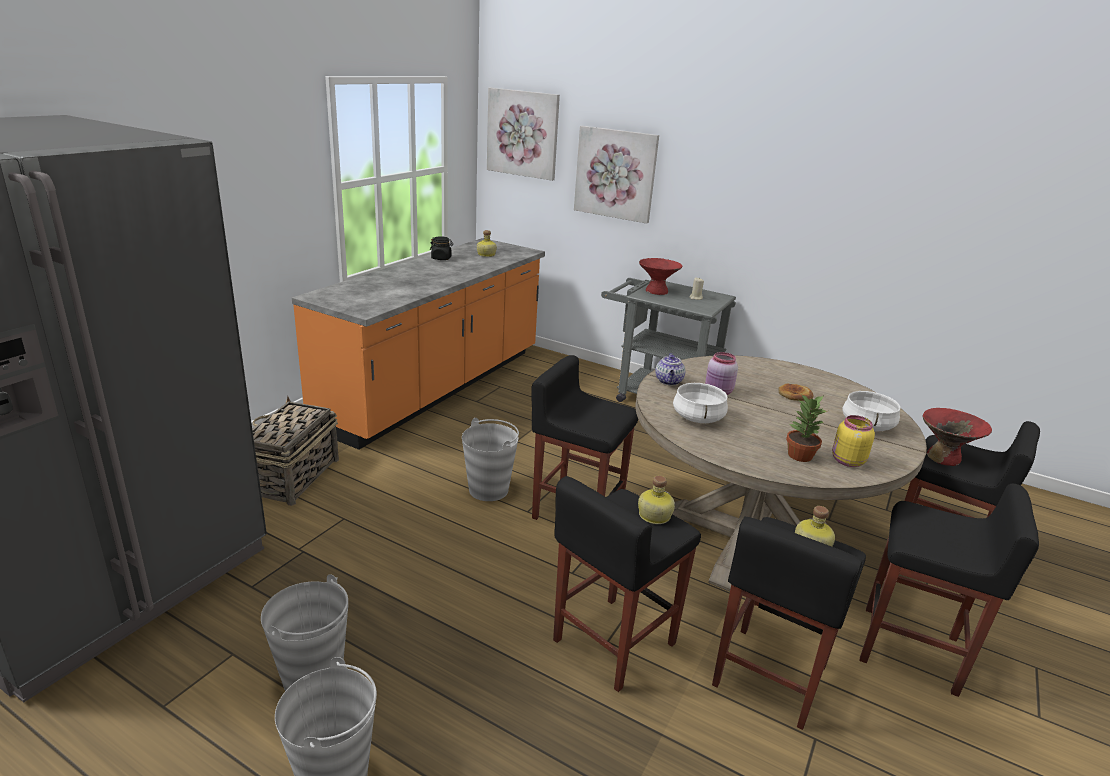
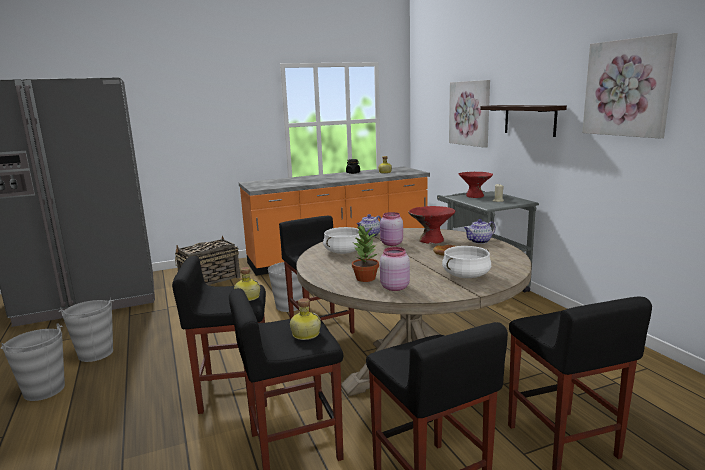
camera: 40 degrees right, 10 degrees down
picture [487,88,560,181] -> picture moved to [582,33,678,138]
yellow jar [832,415,875,467] -> pink jar [380,247,410,291]
red bowl [922,408,992,466] -> red bowl moved to [408,206,455,244]
none -> teapot [464,219,496,244]
none -> shelf [480,105,567,137]

